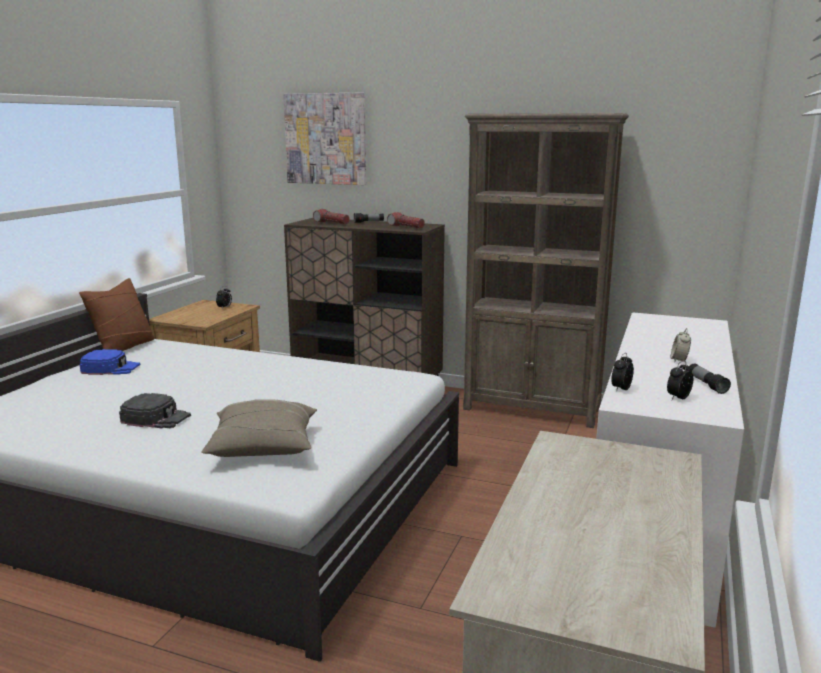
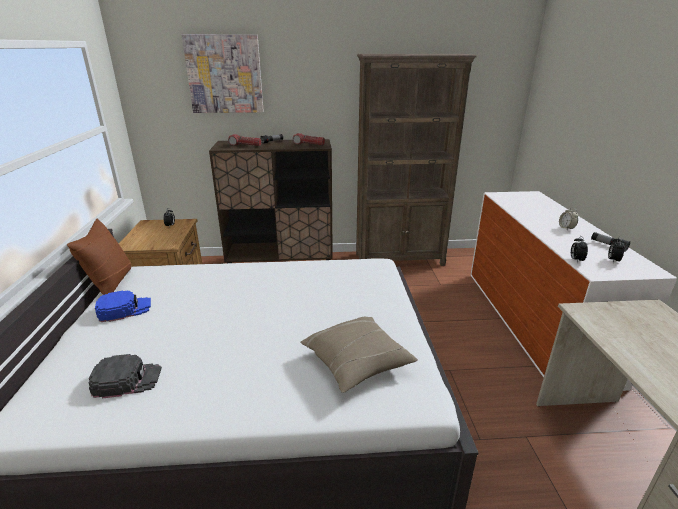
camera: 25 degrees left, 10 degrees up
black cap [119,393,191,429] -> black cap moved to [89,354,162,398]

